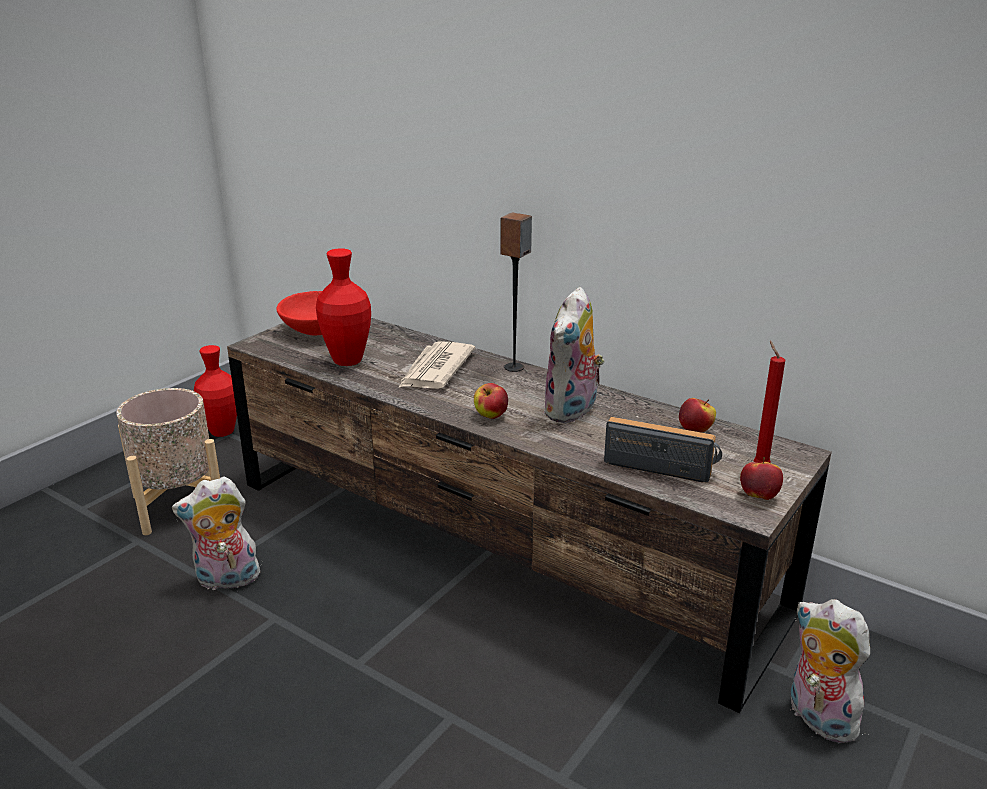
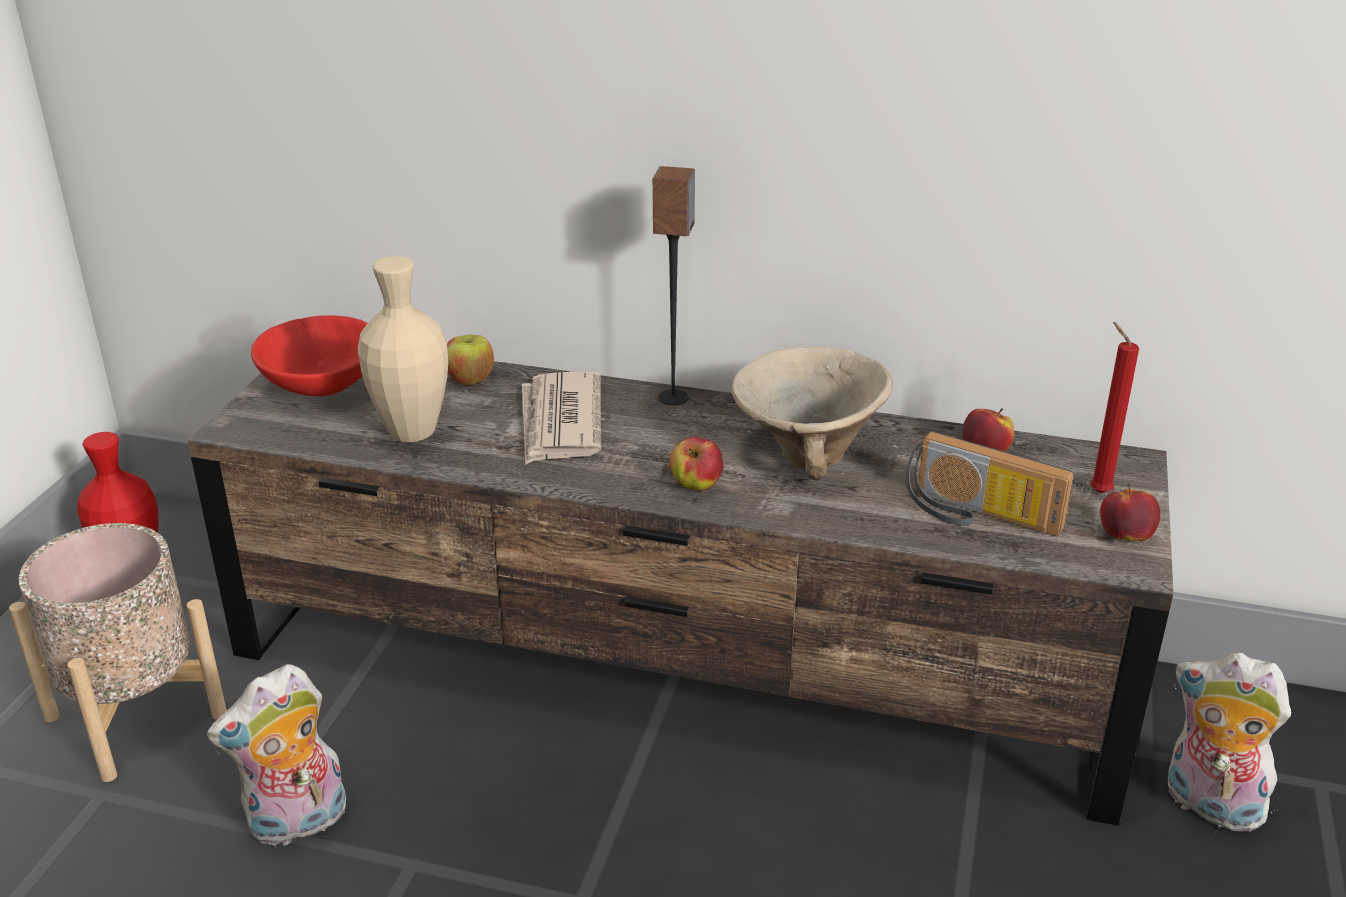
camera: 20 degrees left, 5 degrees up
red vase [316,248,371,366] -> beige vase [358,256,448,442]
plush toy [543,287,604,423] -> beige bowl [731,347,893,481]
radio [604,417,722,482] -> radio turned 150 degrees counterclockwise [906,431,1074,536]
none -> apple [447,335,494,385]

